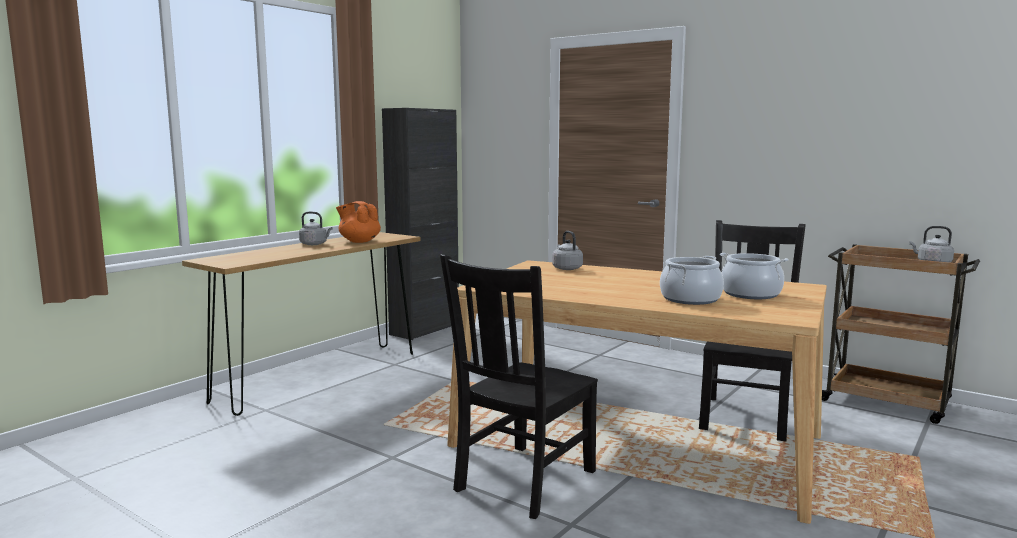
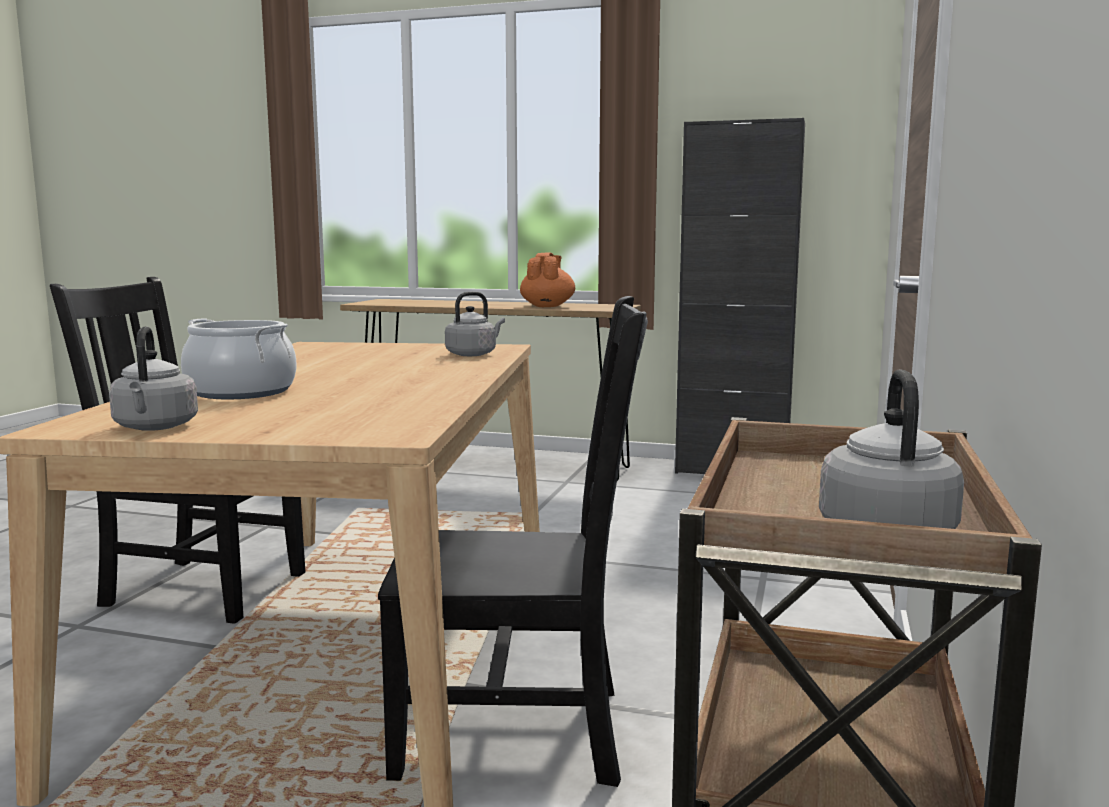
camera: 70 degrees right, 0 degrees up
grey kettle [299,212,333,245] -> grey kettle moved to [109,327,198,431]
cooking pot [720,253,789,299] -> none

